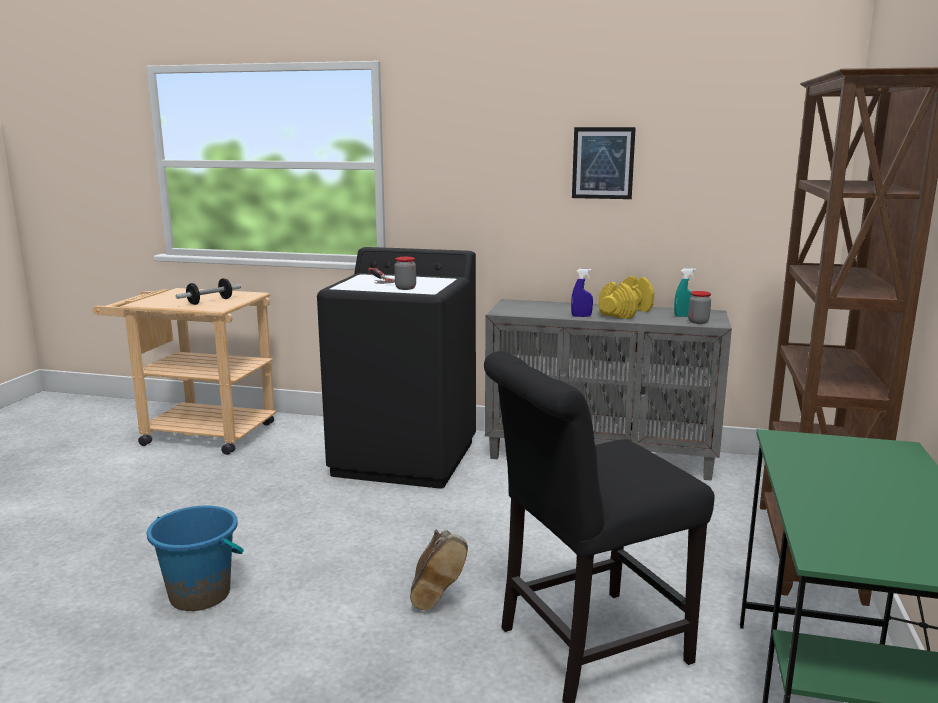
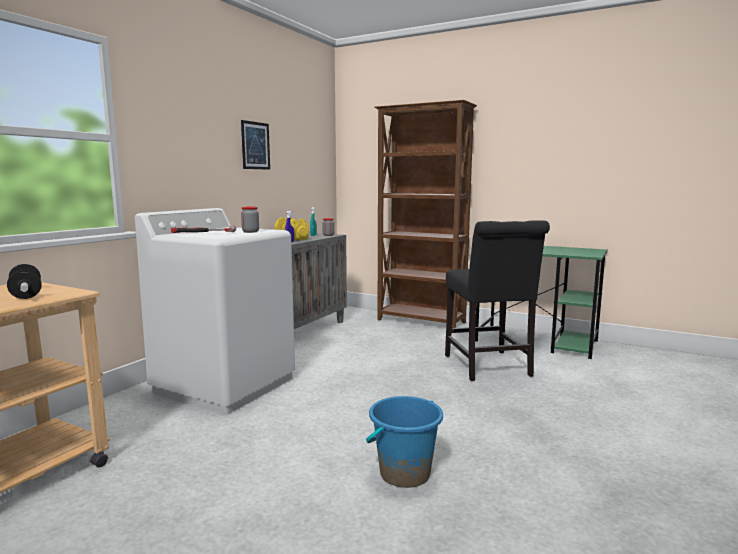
camera: 75 degrees left, 5 degrees down
black washing machine [317,247,476,489] -> white washing machine [135,208,295,414]
brown boot [410,530,468,610] -> none

